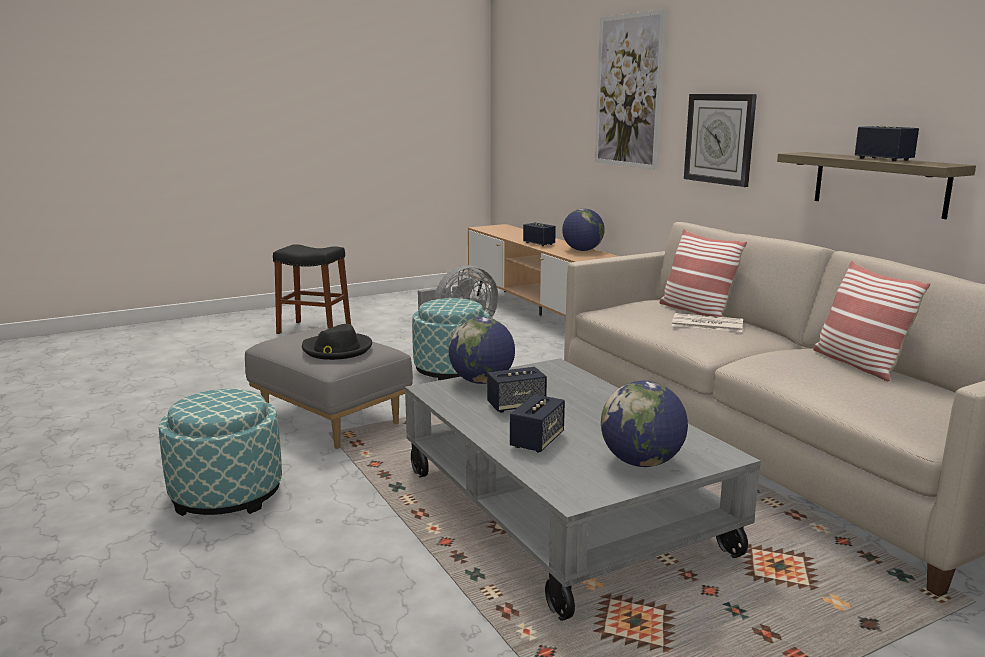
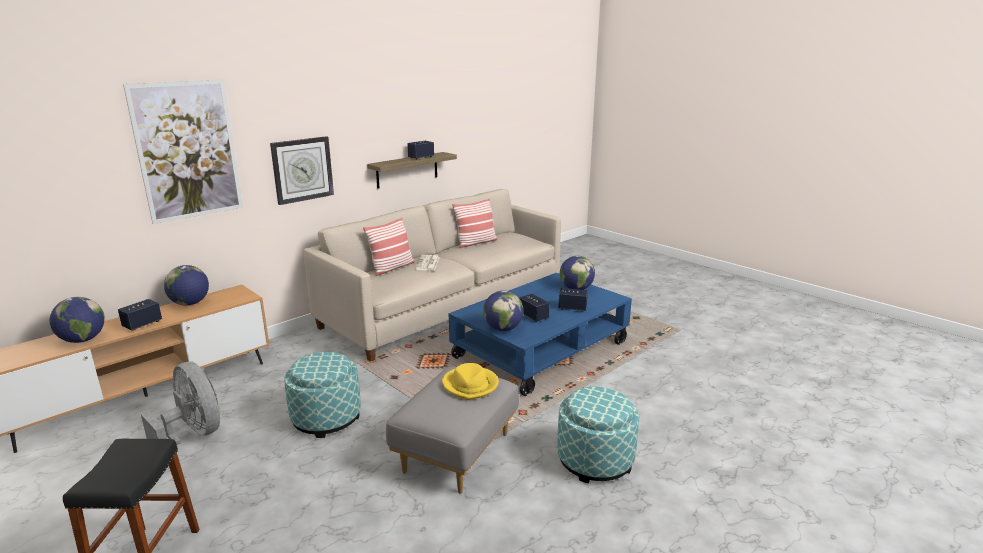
camera: 105 degrees left, 5 degrees up
black hat [302,324,372,360] -> yellow hat [442,363,499,400]
grey coffee table [405,358,761,621] -> blue coffee table [448,273,632,396]
none -> globe [49,297,105,343]

